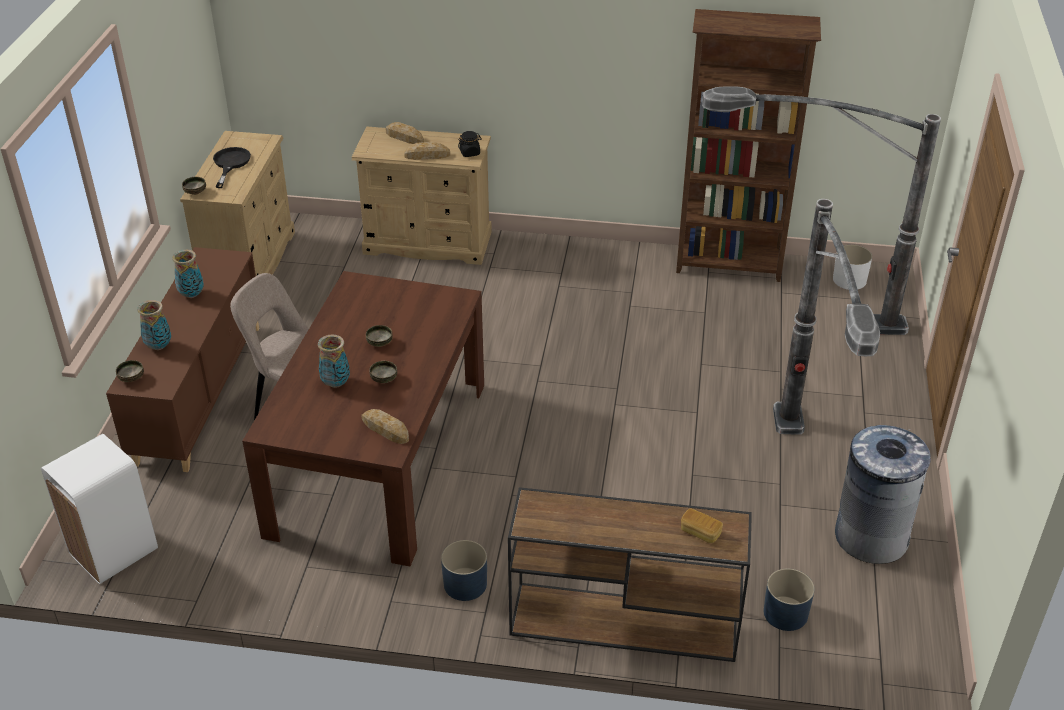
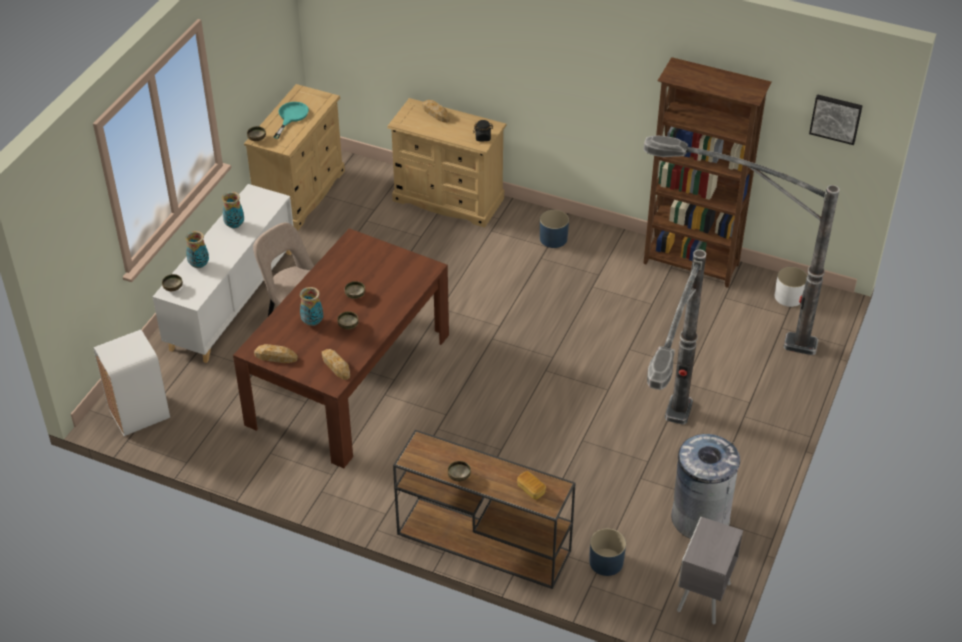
camera: 15 degrees right, 5 degrees up
brown cabinet [106,247,259,472] -> white cabinet [153,184,293,363]
black frying pan [213,147,251,188] -> turquoise frying pan [273,102,309,139]
bread [404,142,450,160] -> bread moved to [254,344,298,363]
blue planter [441,540,487,601] -> blue planter moved to [540,210,569,248]
none -> bowl [448,461,471,482]
none -> grey nightstand [677,516,743,625]
none -> picture [809,94,863,145]

